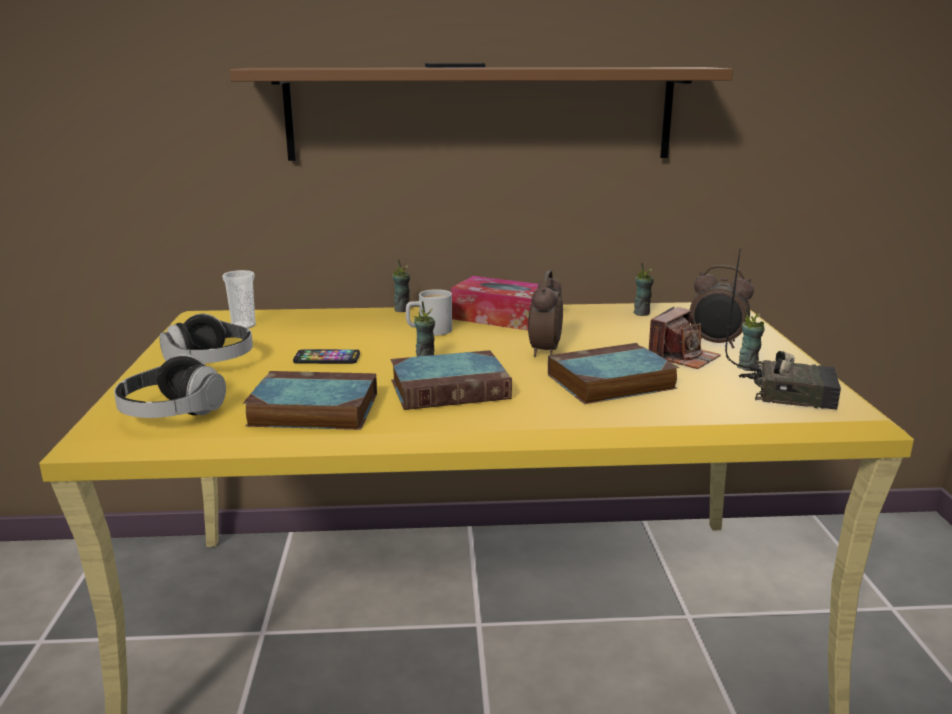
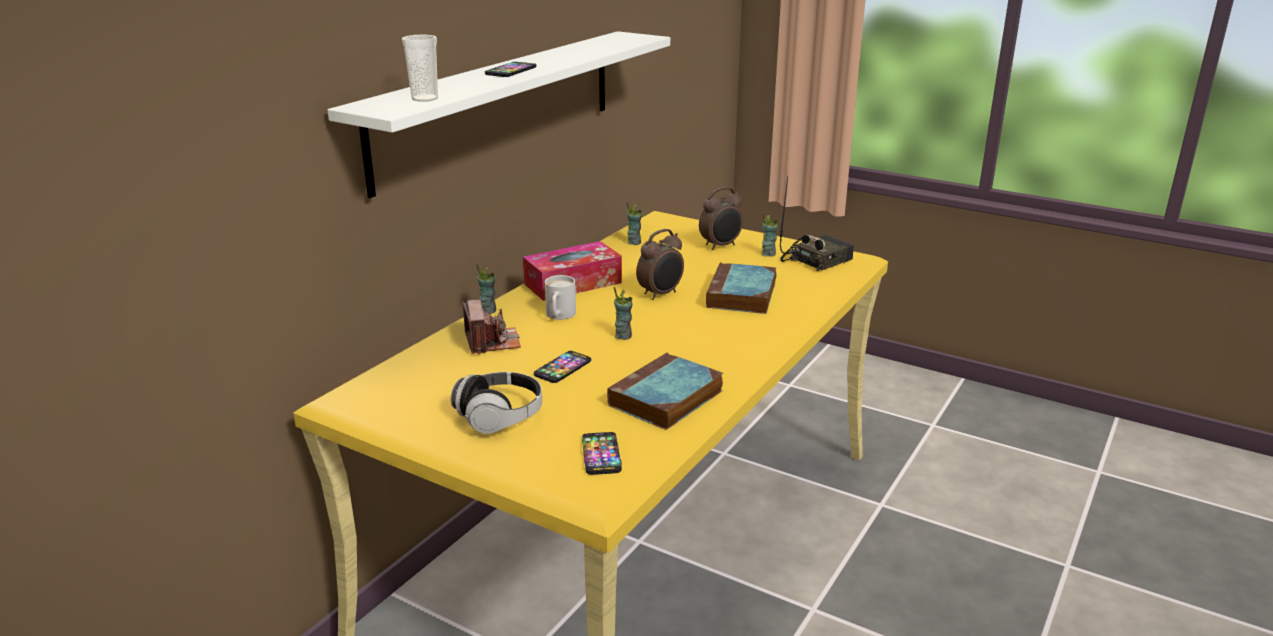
camera: 55 degrees left, 5 degrees up
headphones [114,354,226,418] -> phone [582,432,622,475]
cup [222,270,256,329] -> cup moved to [402,35,438,102]
brown shelf [230,67,733,161] -> white shelf [328,31,670,198]
book [390,350,512,410] -> none
alarm clock [528,270,563,357] -> alarm clock turned 90 degrees counterclockwise [636,229,684,300]
camera [649,307,721,369] -> camera moved to [463,300,521,354]

